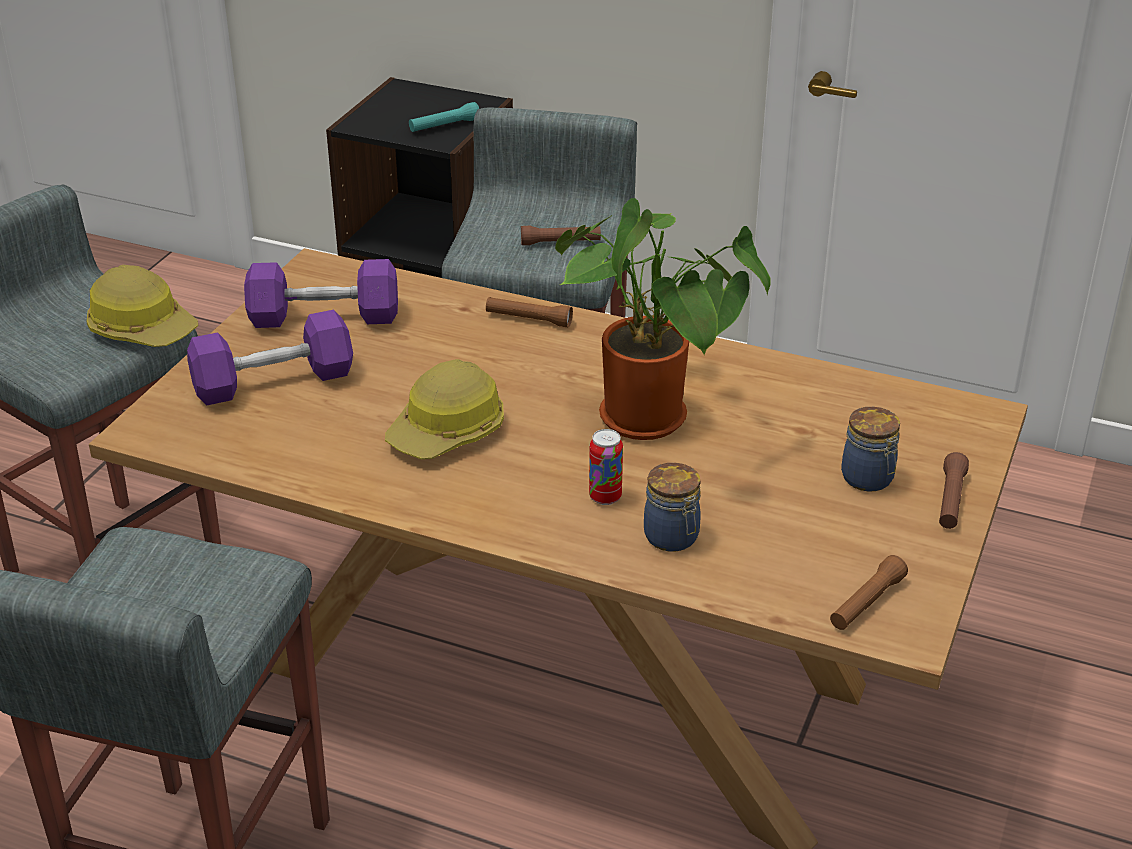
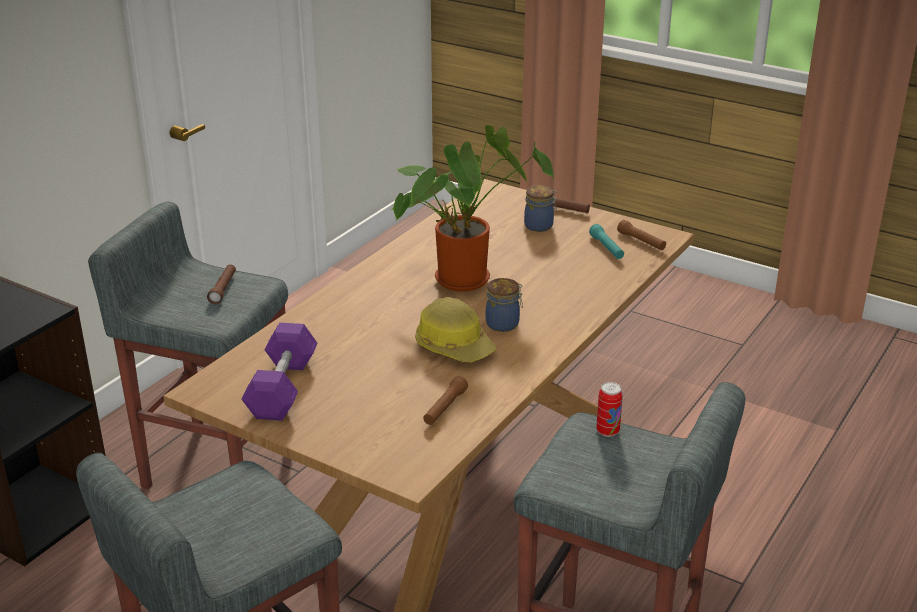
camera: 80 degrees left, 5 degrees down
hard hat [87,265,198,347] -> none
purple dumbbell [187,310,353,405] -> none
turquoise flashlight [409,102,479,132] -> turquoise flashlight moved to [589,224,624,259]
brown flashlight [486,297,573,327] -> brown flashlight moved to [423,376,468,425]
can [589,429,623,505] -> can moved to [596,382,623,437]
jar [644,463,701,552] -> jar moved to [486,278,523,332]

